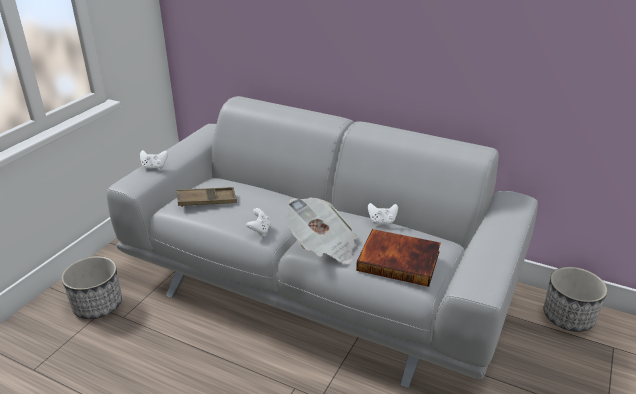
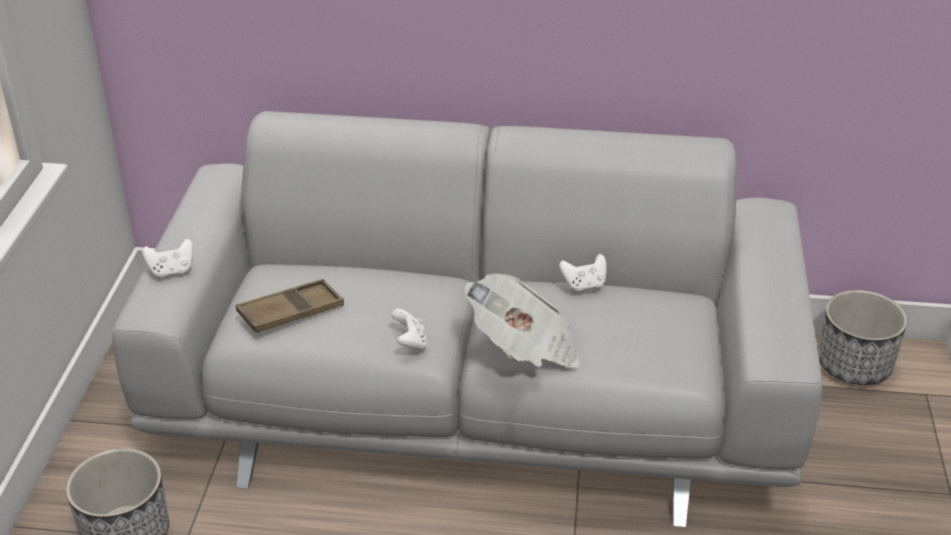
camera: 20 degrees left, 5 degrees up
book [356,229,441,287] -> none

